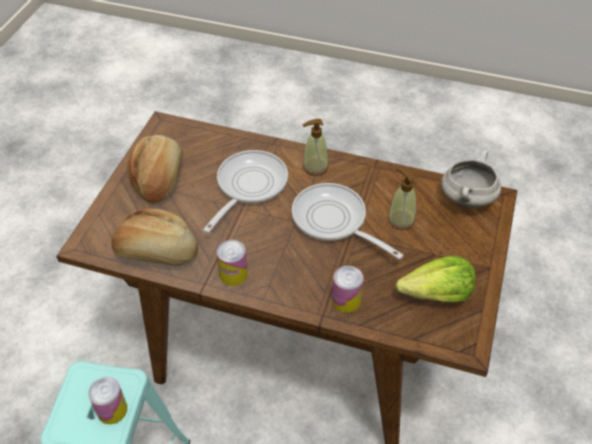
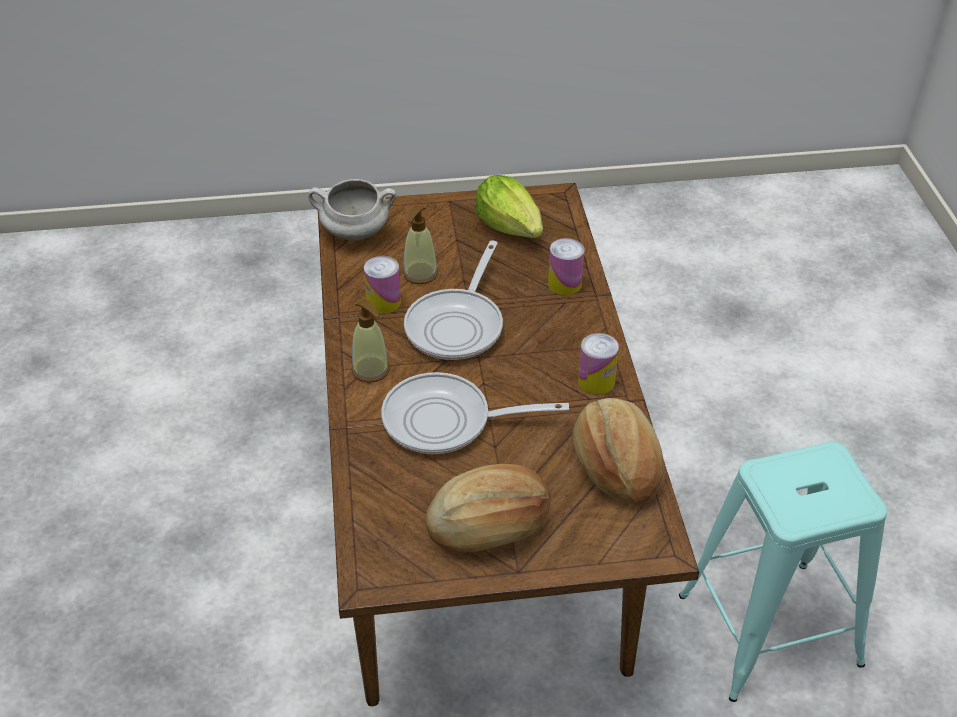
camera: 115 degrees left, 5 degrees down
can [88,377,127,424] -> can moved to [364,256,401,314]

